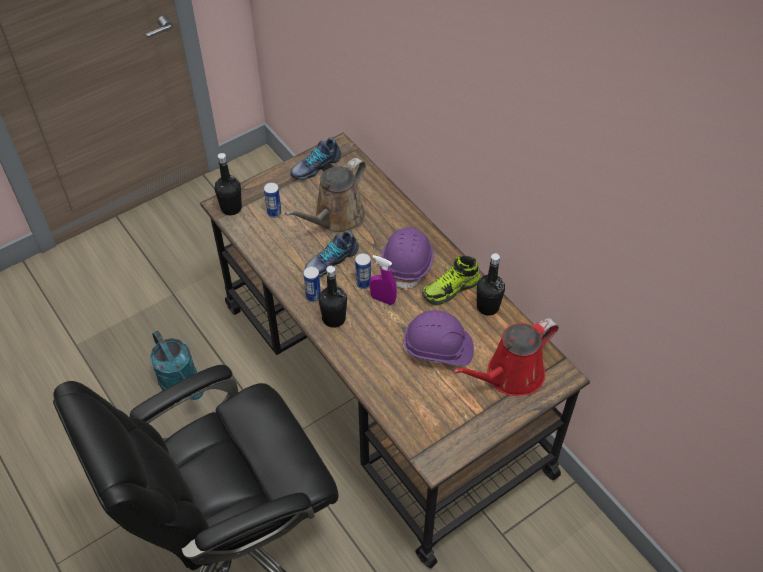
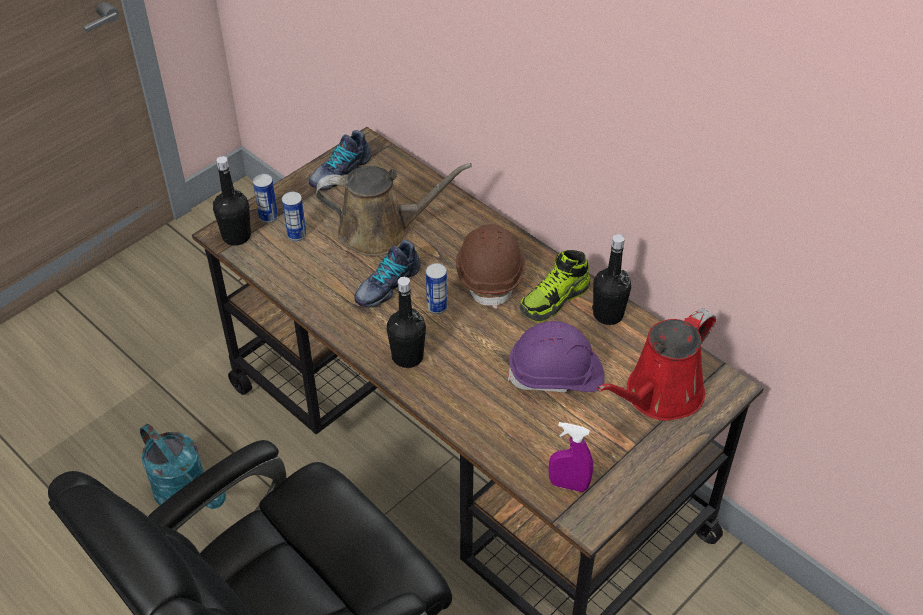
camera: 10 degrees left, 5 degrees down
brown watering can [285,158,366,234] -> brown watering can turned 120 degrees counterclockwise [316,163,472,257]
can [303,266,321,302] -> can moved to [253,174,278,223]
purple spray bottle [370,255,397,305] -> purple spray bottle moved to [549,422,593,492]
purple hard hat [382,227,434,291] -> brown hard hat [456,224,525,309]

